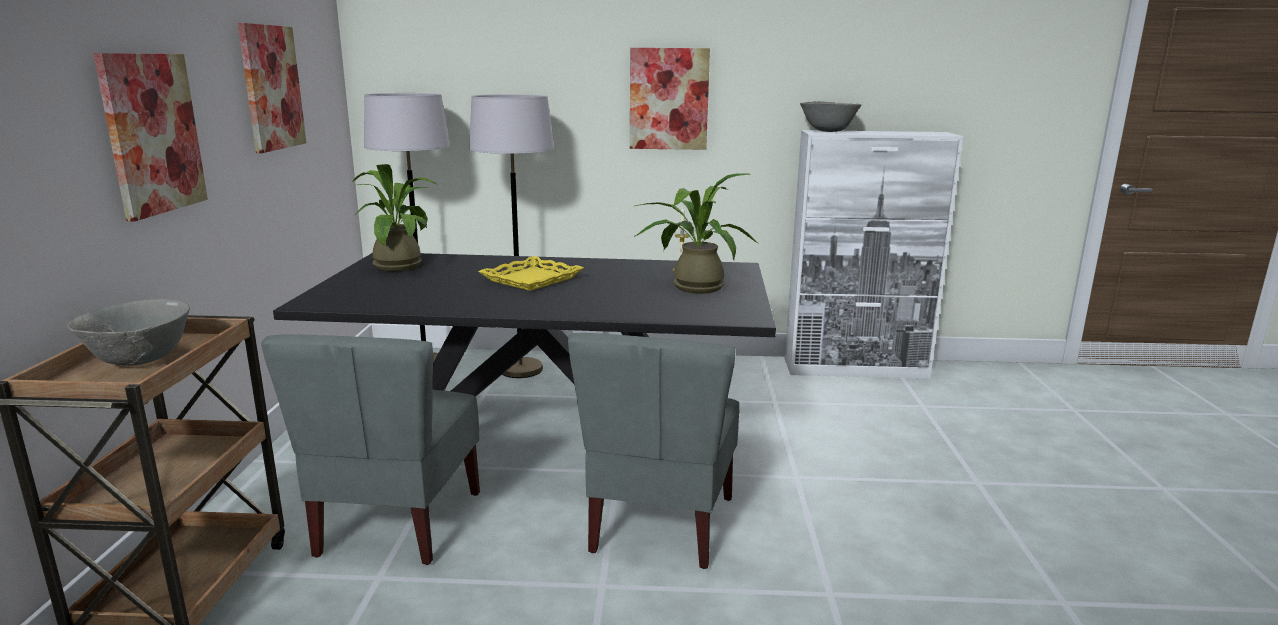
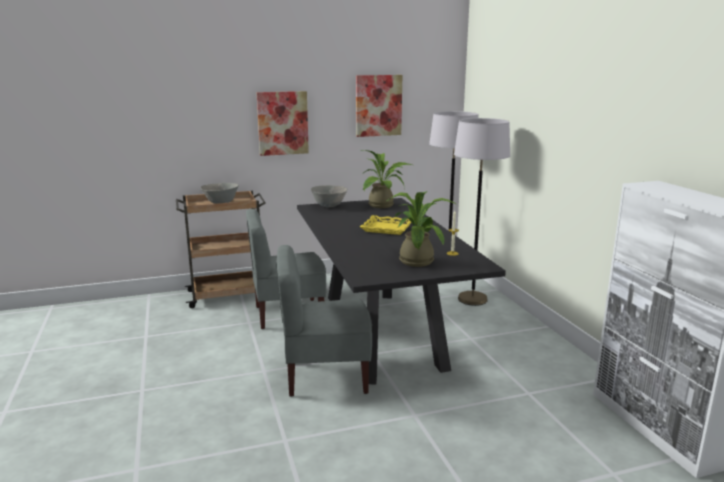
camera: 70 degrees right, 0 degrees up
picture [630,48,710,150] -> none
grey bowl [800,101,861,132] -> grey bowl moved to [311,185,347,207]

